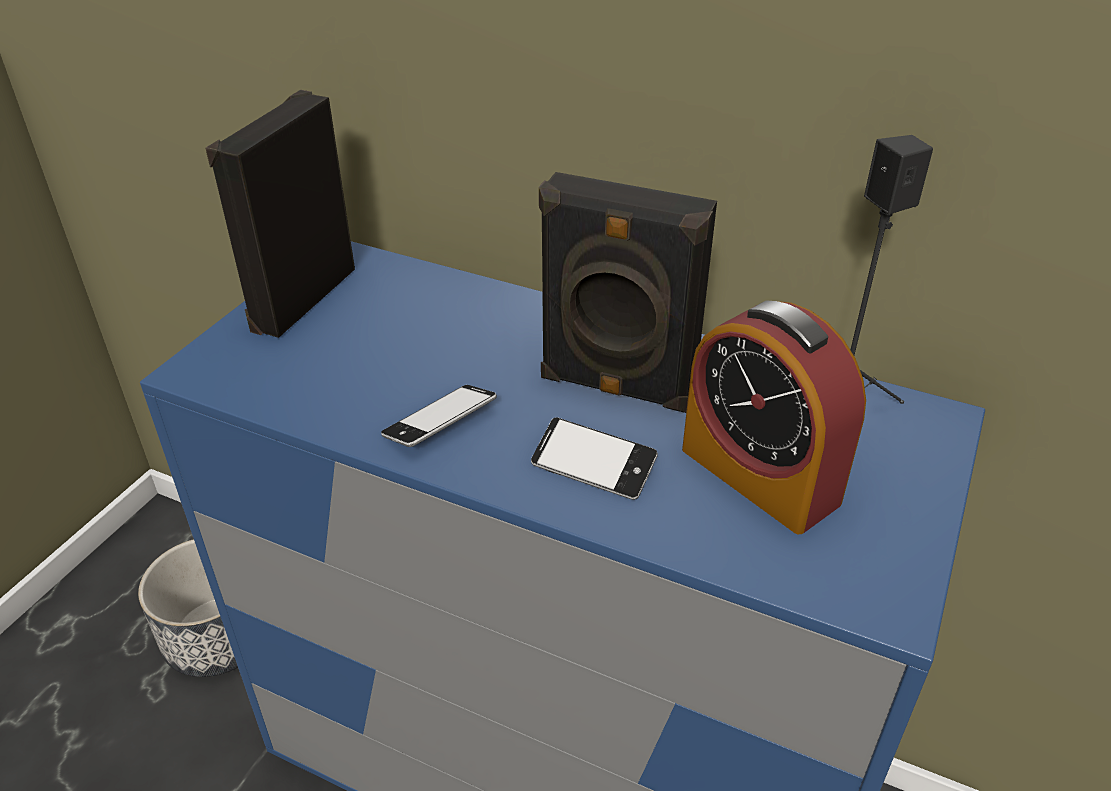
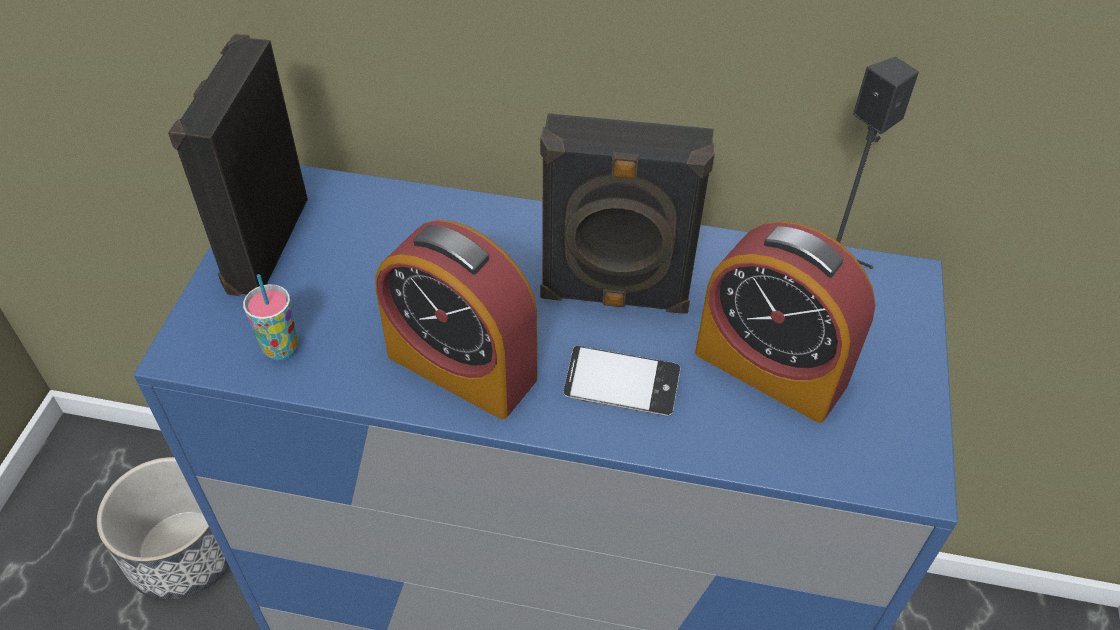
camera: 15 degrees left, 10 degrees up
phone [381,385,497,447] -> alarm clock [375,220,537,419]
none -> cup [243,274,298,360]

